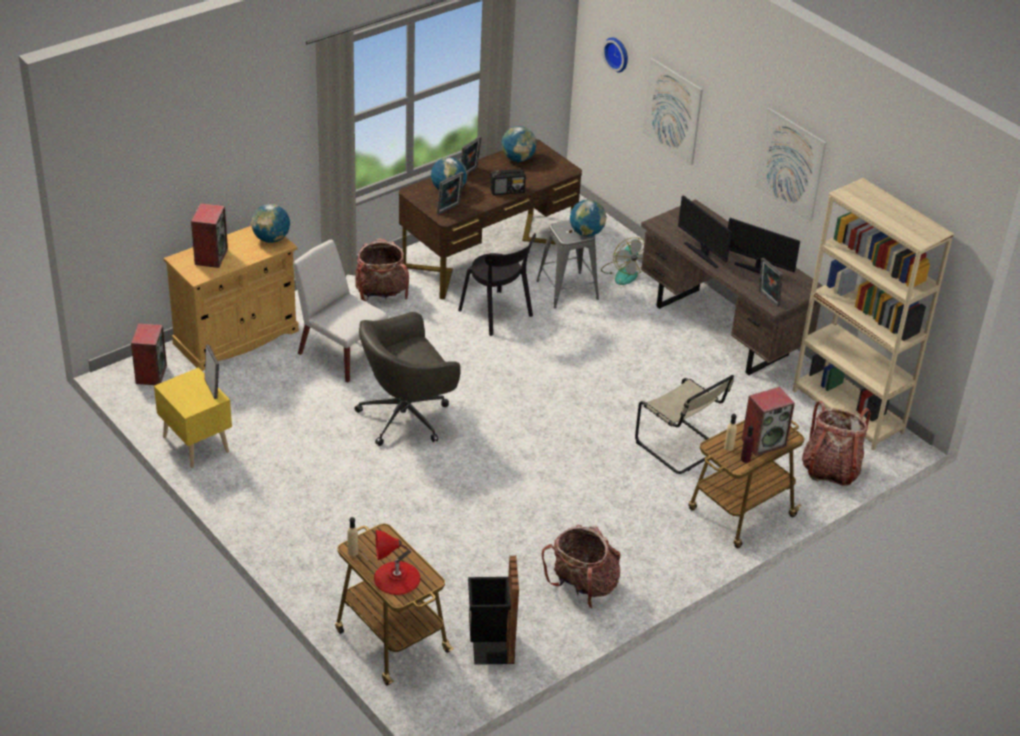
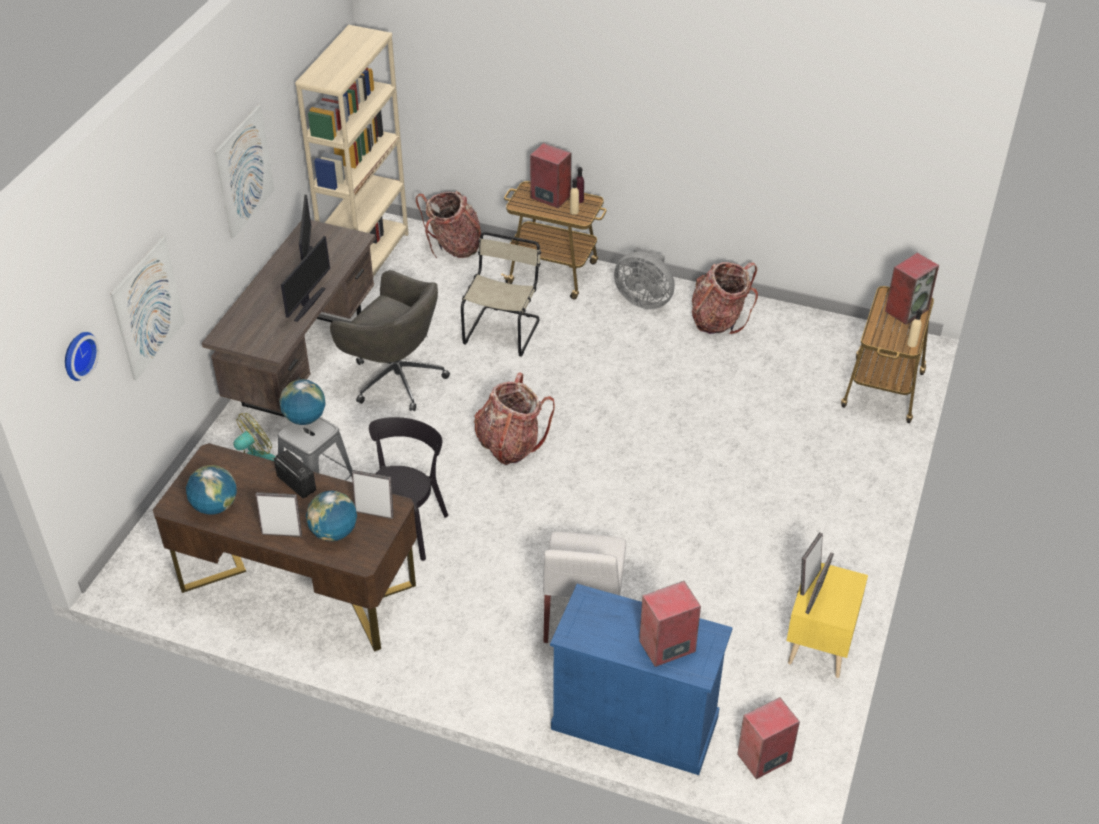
camera: 120 degrees left, 5 degrees up
beige cabinet [164,226,299,371] -> blue cabinet [550,584,733,775]
globe [251,204,290,243] -> none
backpack [355,238,409,301] -> backpack moved to [474,373,555,465]
grey office chair [355,312,460,446] -> grey office chair moved to [330,270,450,411]
red table lamp [374,530,420,595] -> speaker [885,253,939,325]
black trash can [468,556,519,665] -> none
picture frame [759,258,783,307] -> picture frame moved to [805,553,834,614]
none -> grey fan [614,247,675,309]

